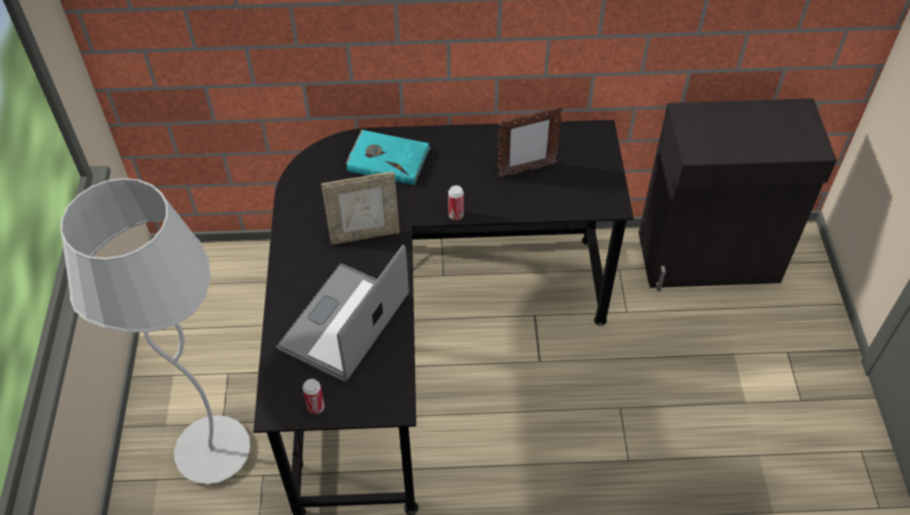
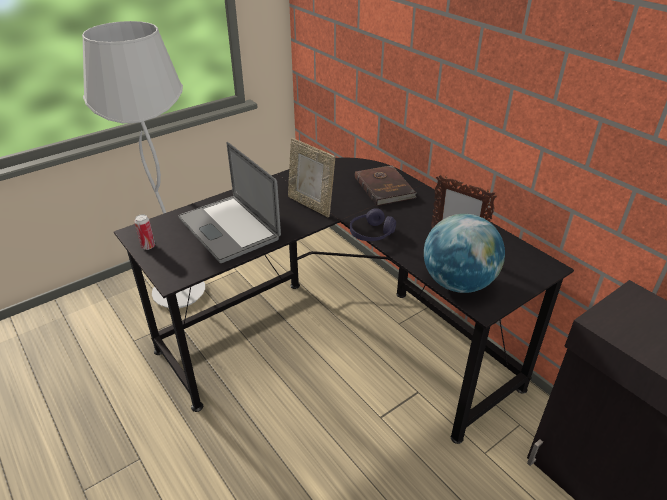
camera: 55 degrees right, 15 degrees down
laptop [276,245,409,382] -> laptop turned 120 degrees counterclockwise [178,142,281,263]
turquoise book [346,129,430,185] -> brown book [355,165,416,206]
can [448,185,464,220] -> purple headphones [350,208,396,241]
none -> globe [424,214,505,293]

